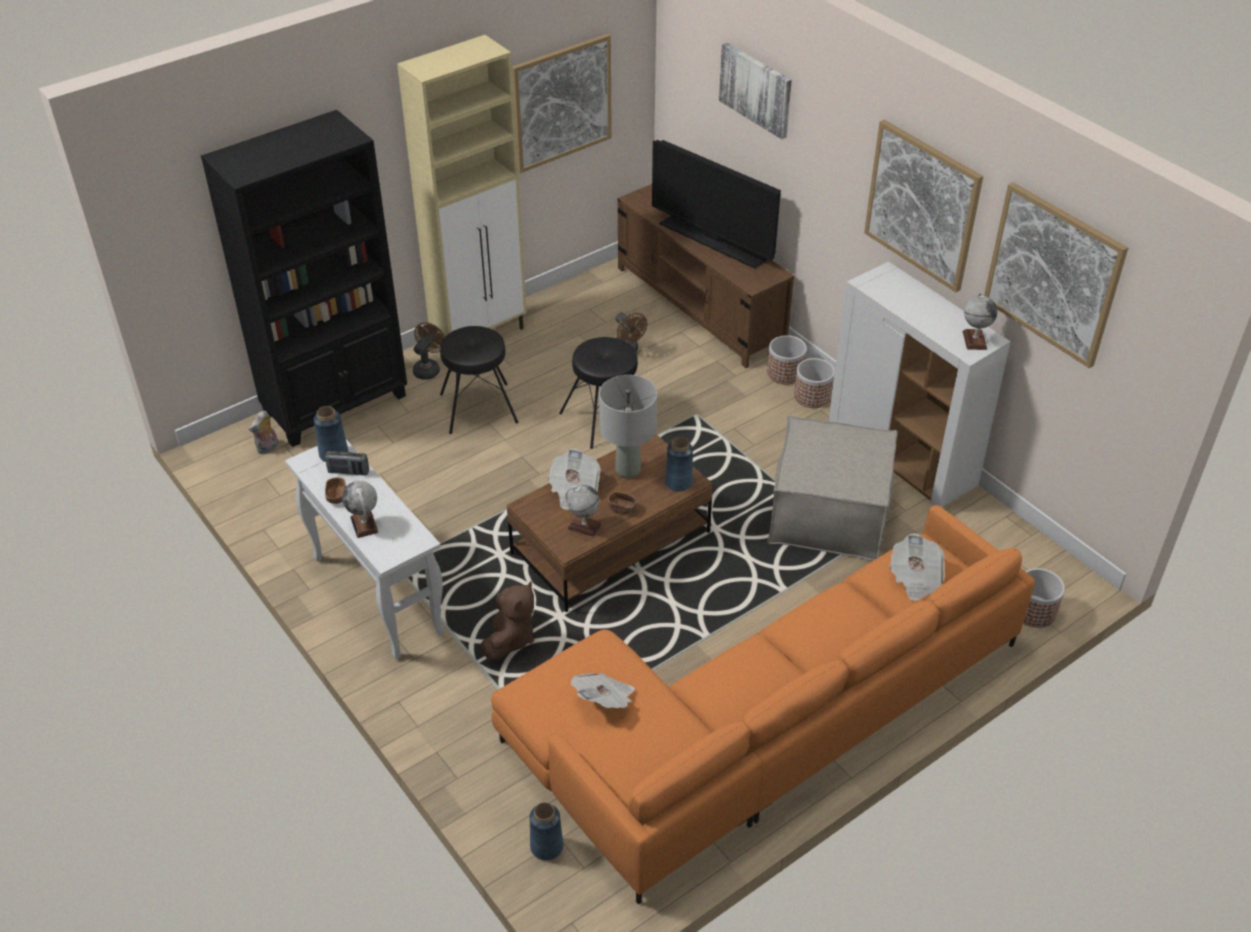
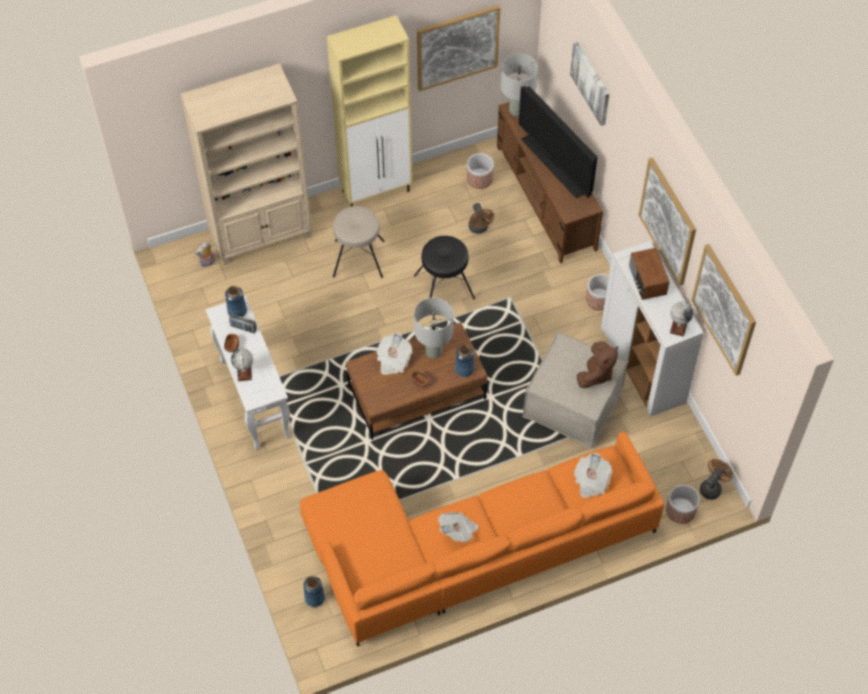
camera: 15 degrees right, 15 degrees up
black bookcase [201,110,407,447] -> beige bookcase [180,63,312,265]
brown fan [413,322,445,380] -> brown fan moved to [700,459,733,500]
black stool [440,326,518,434] -> beige stool [333,206,385,278]
brown plush toy [481,581,534,660] -> brown plush toy moved to [577,341,618,388]
globe [565,485,602,537] -> none
newspaper [571,673,635,708] -> newspaper moved to [438,512,479,542]
planter [767,335,807,385] -> planter moved to [467,153,494,189]
none -> grey table lamp [500,54,538,117]
none -> radio [629,248,669,300]

